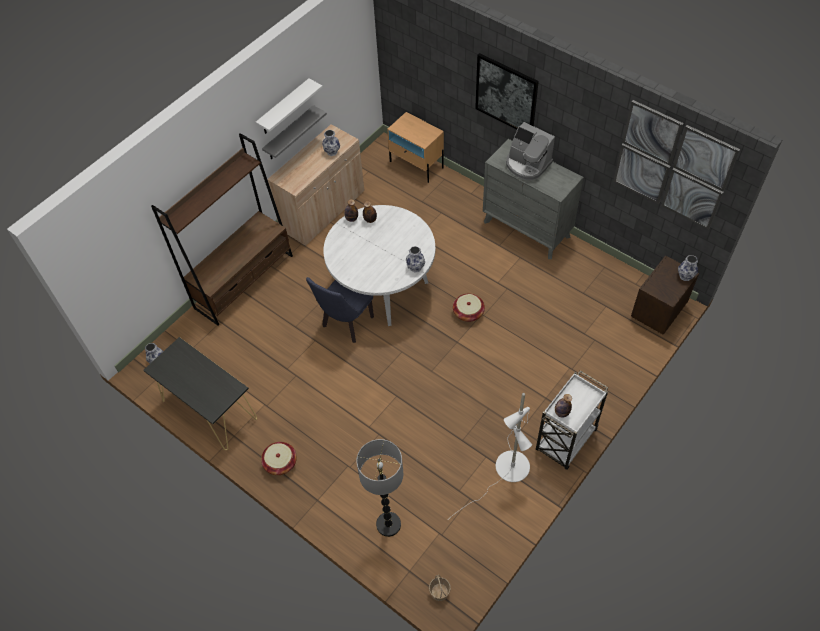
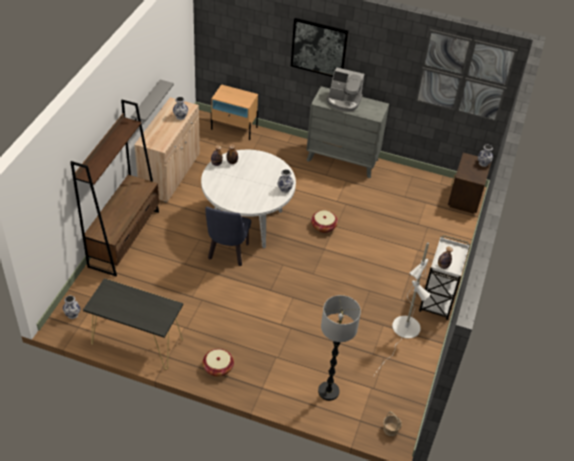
camera: 25 degrees left, 10 degrees down
white shelf [256,78,323,134] -> none

